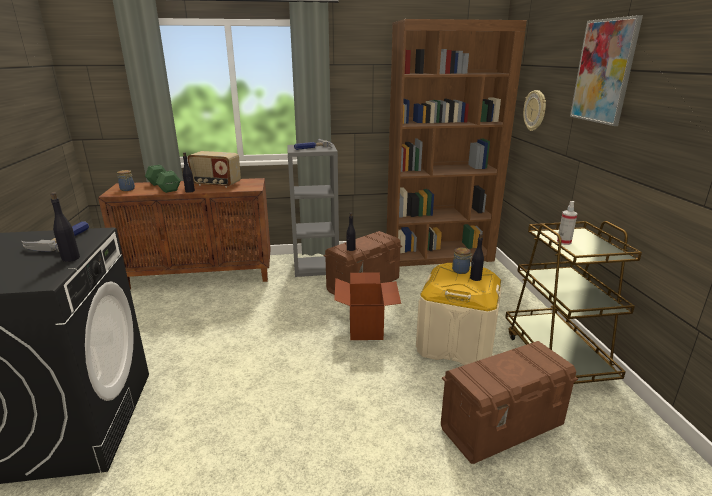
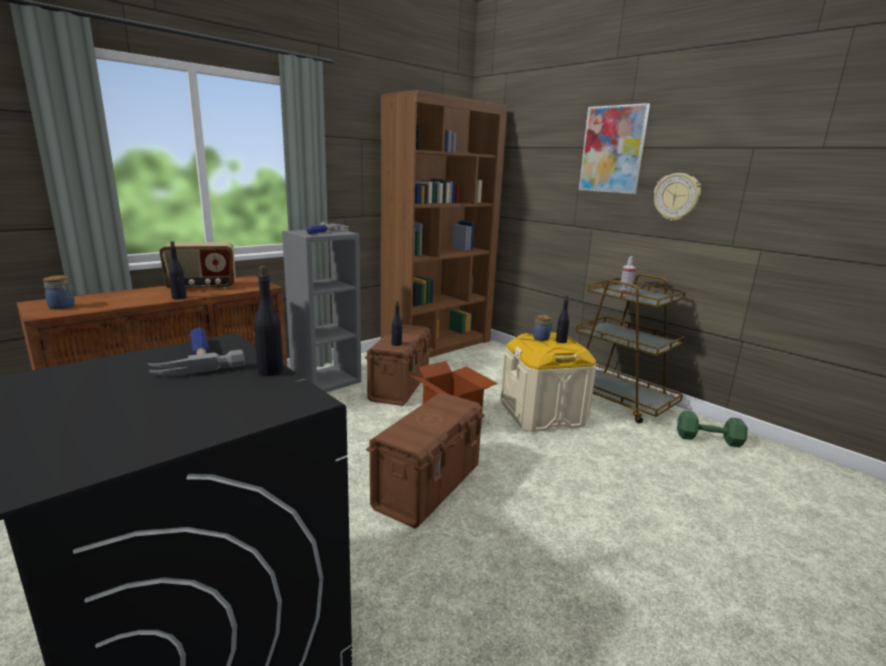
camera: 35 degrees left, 5 degrees down
green dumbbell [145,165,181,193] -> green dumbbell moved to [677,411,748,447]
brown storage box [441,341,578,464] -> brown storage box moved to [366,392,485,528]
wall clock [523,90,546,131] -> wall clock moved to [654,173,701,221]

